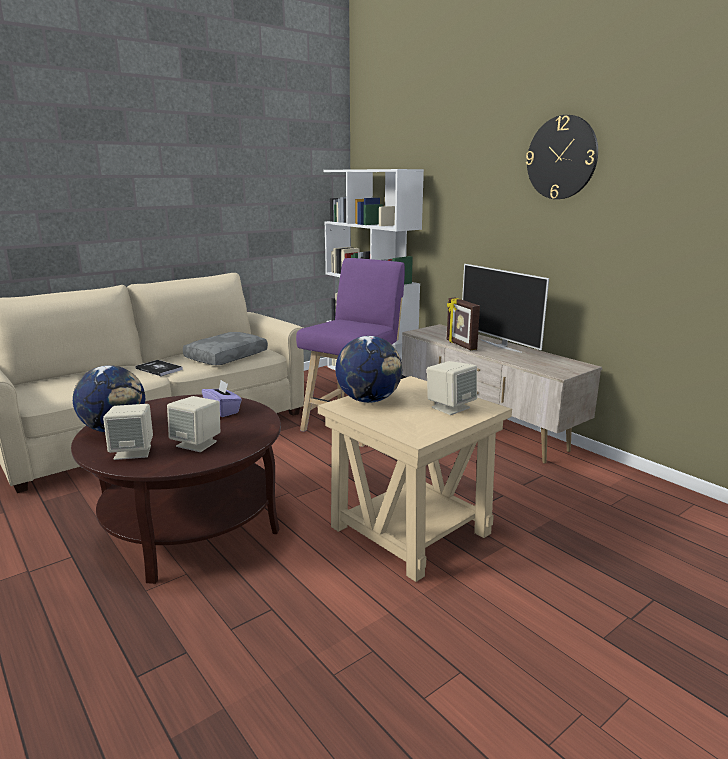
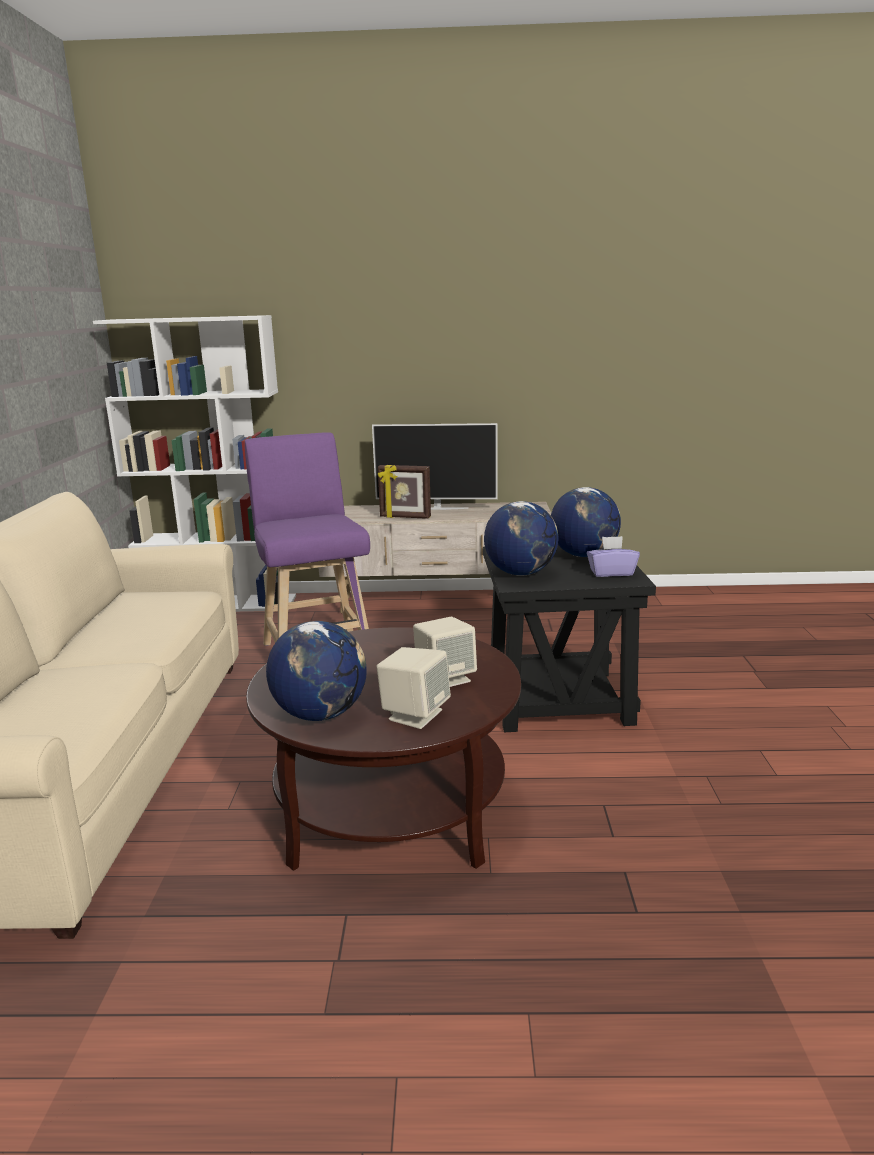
camera: 50 degrees left, 0 degrees up
book [135,360,183,376] -> none
grey pillow [183,332,268,365] -> none
purple tissue box [202,380,242,417] -> purple tissue box moved to [587,536,640,577]
beige side table [318,376,512,582] -> black side table [483,545,656,732]
beige speaker [427,361,477,415] -> globe [551,487,621,557]
wall clock [526,115,598,199] -> none

